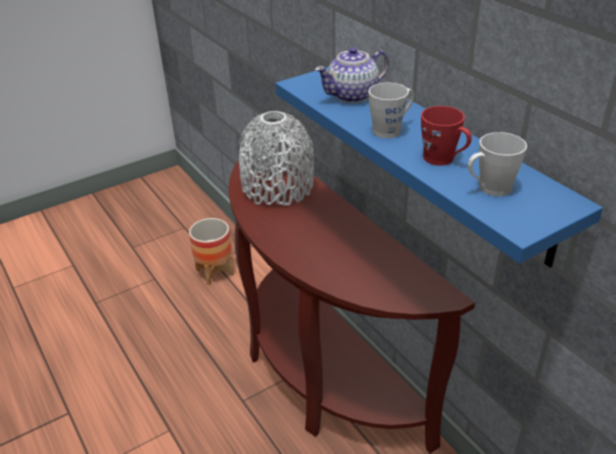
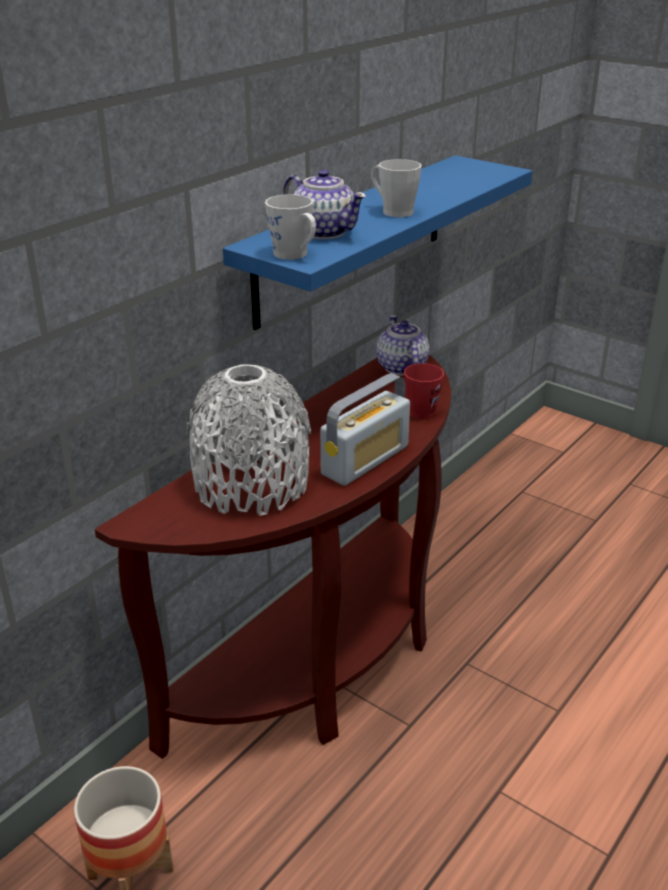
camera: 110 degrees left, 5 degrees down
red mug [421,106,472,166] -> red mug moved to [404,363,444,419]
grey mug [468,132,527,196] -> grey mug moved to [265,194,316,260]
none -> radio [320,373,410,486]
none -> teapot [376,315,430,375]

